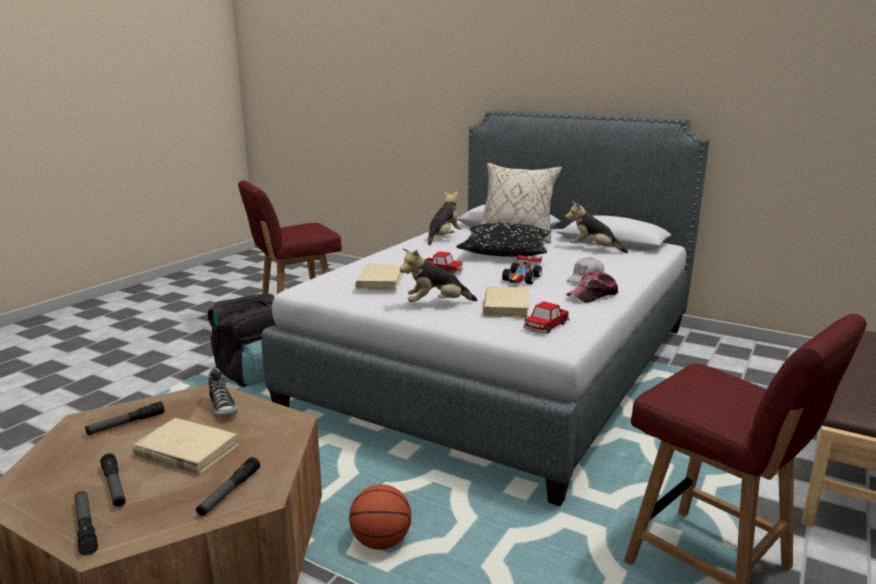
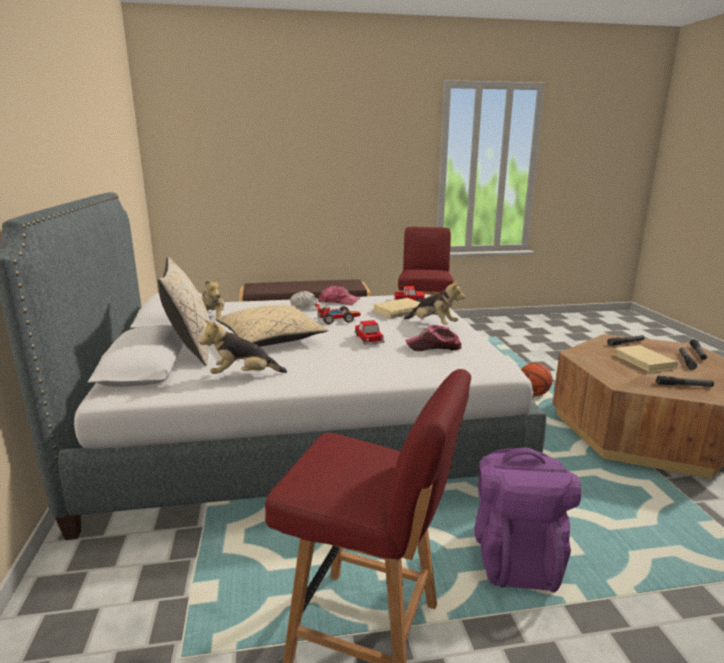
camera: 130 degrees left, 0 degrees up
black backpack [208,293,276,387] -> purple backpack [474,447,581,592]
shoe [208,369,238,417] -> none
beige book [355,264,403,291] -> cap [405,325,462,351]
black pillow [456,223,550,257] -> beige pillow [215,305,328,347]

